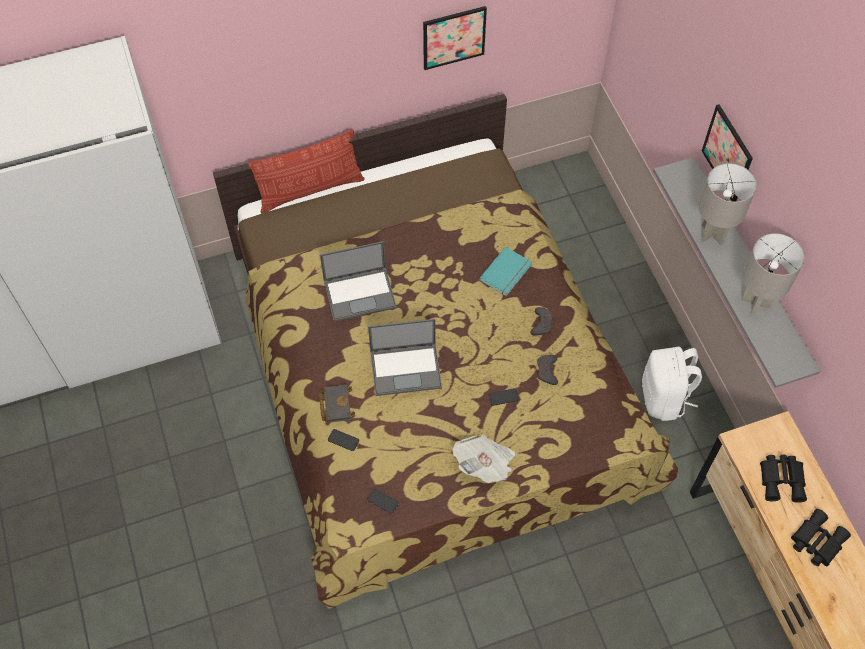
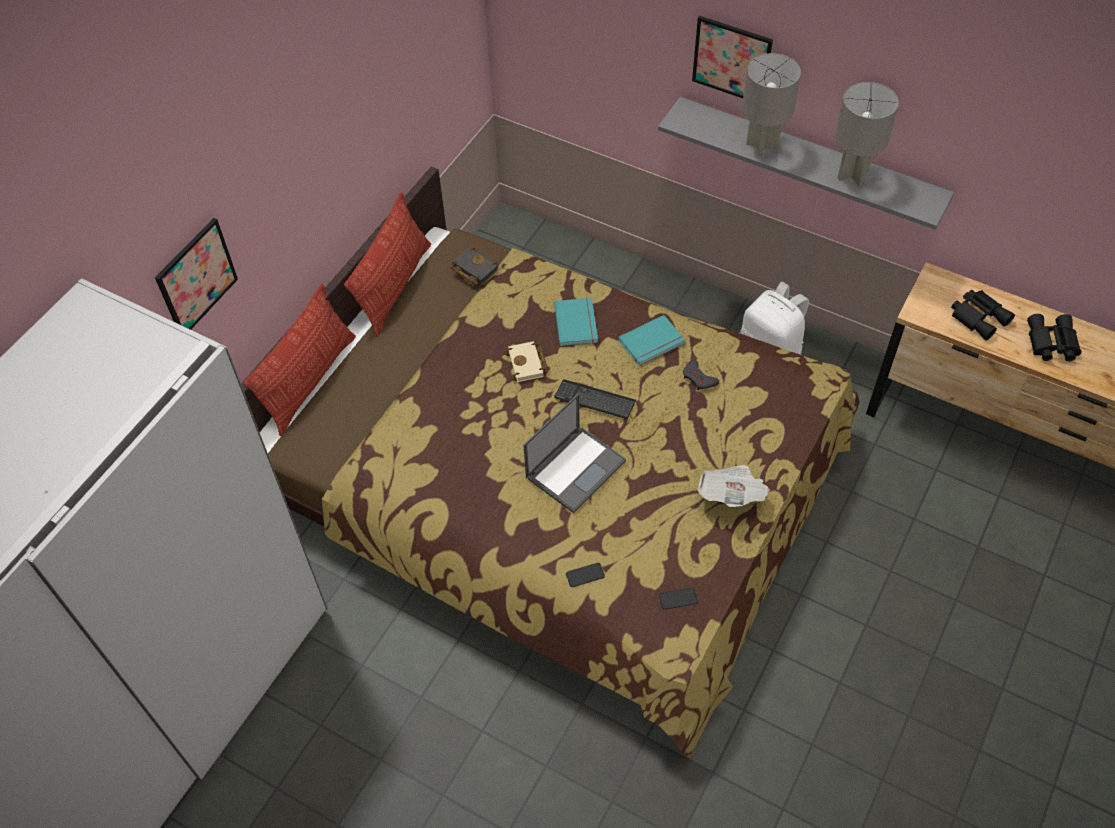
camera: 40 degrees left, 5 degrees down
black book [319,384,355,423] -> black book moved to [451,247,499,285]
laptop [320,241,397,322] -> none
picture [423,6,487,70] -> picture moved to [155,218,238,330]
phone [488,388,519,406] -> none
grey game controller [530,307,554,336] -> turquoise book [618,315,685,366]
none -> pillow [344,192,431,337]
none -> beige book [504,341,548,382]
none -> keyboard [554,379,636,419]

